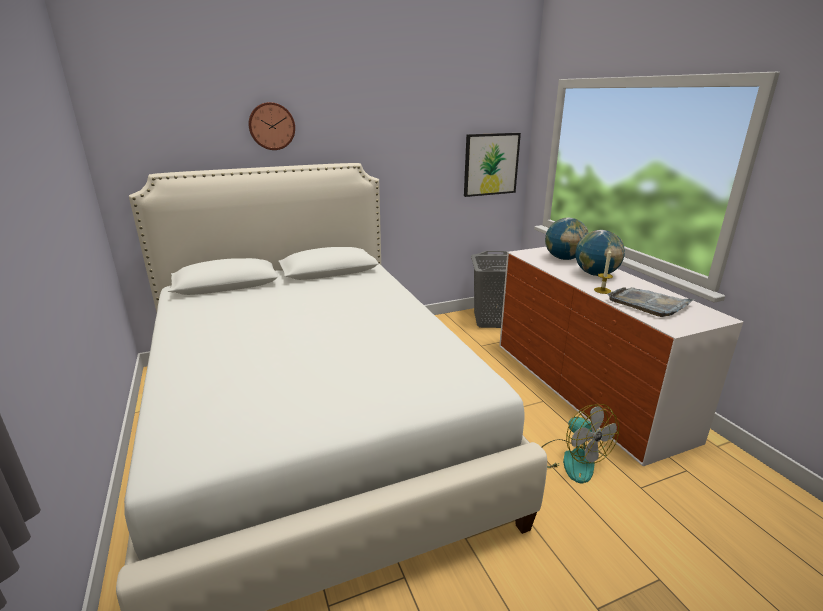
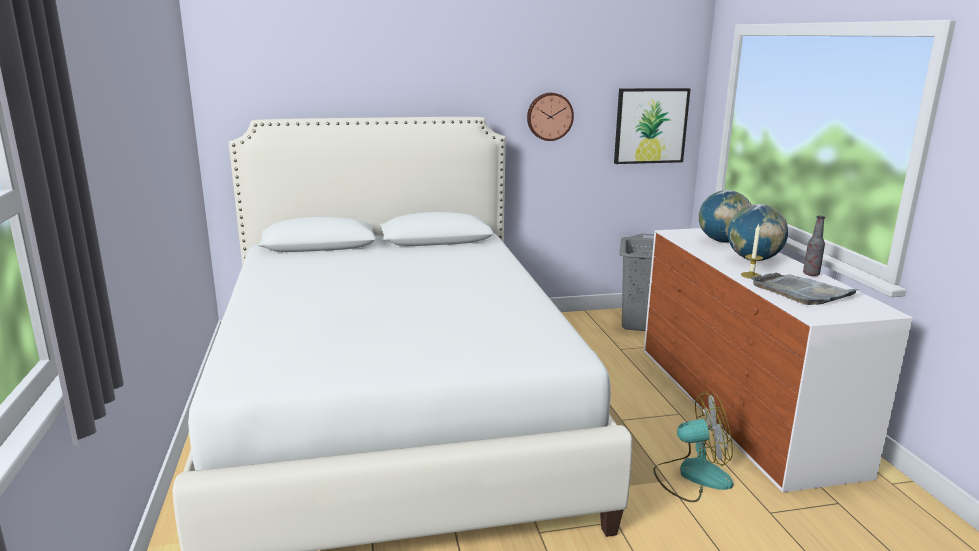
camera: 10 degrees right, 5 degrees down
wall clock [248,102,295,150] -> wall clock moved to [527,93,574,141]
fan [542,404,619,483] -> fan turned 75 degrees counterclockwise [653,391,733,502]
none -> bottle [803,215,825,276]

